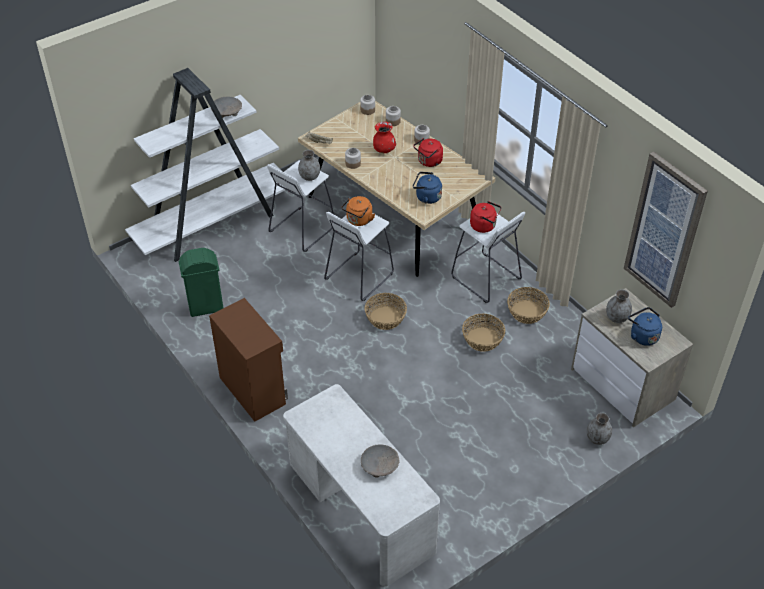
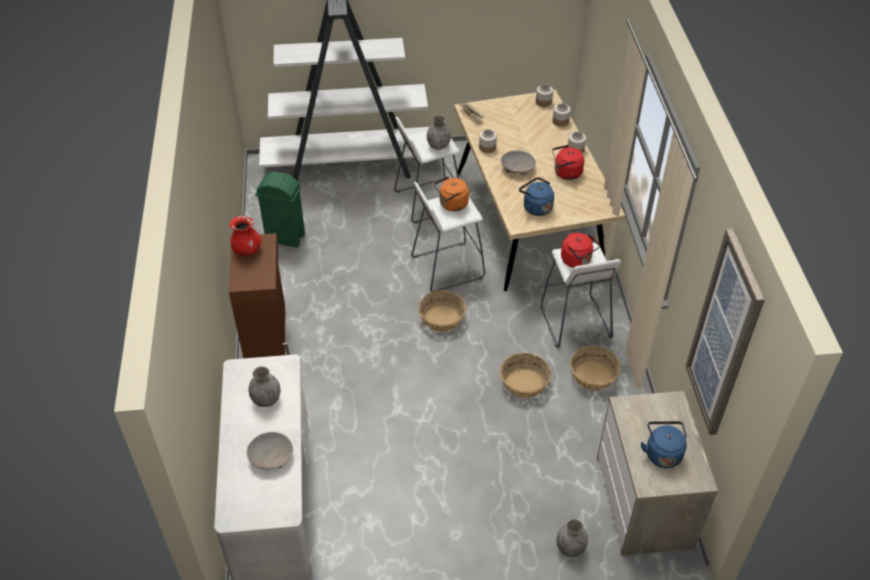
camera: 30 degrees right, 0 degrees up
beige bowl [211,97,242,118] -> beige bowl moved to [501,150,536,176]
red vase [373,122,396,153] -> red vase moved to [230,216,261,256]
grey vase [606,289,632,323] -> grey vase moved to [249,366,280,407]

